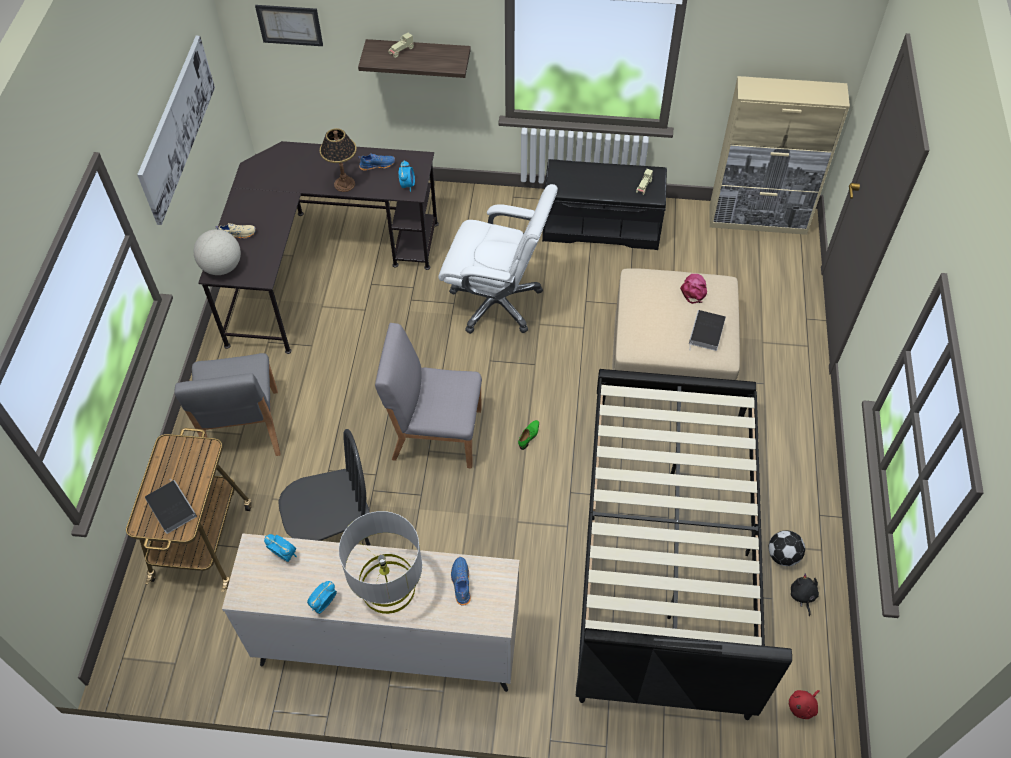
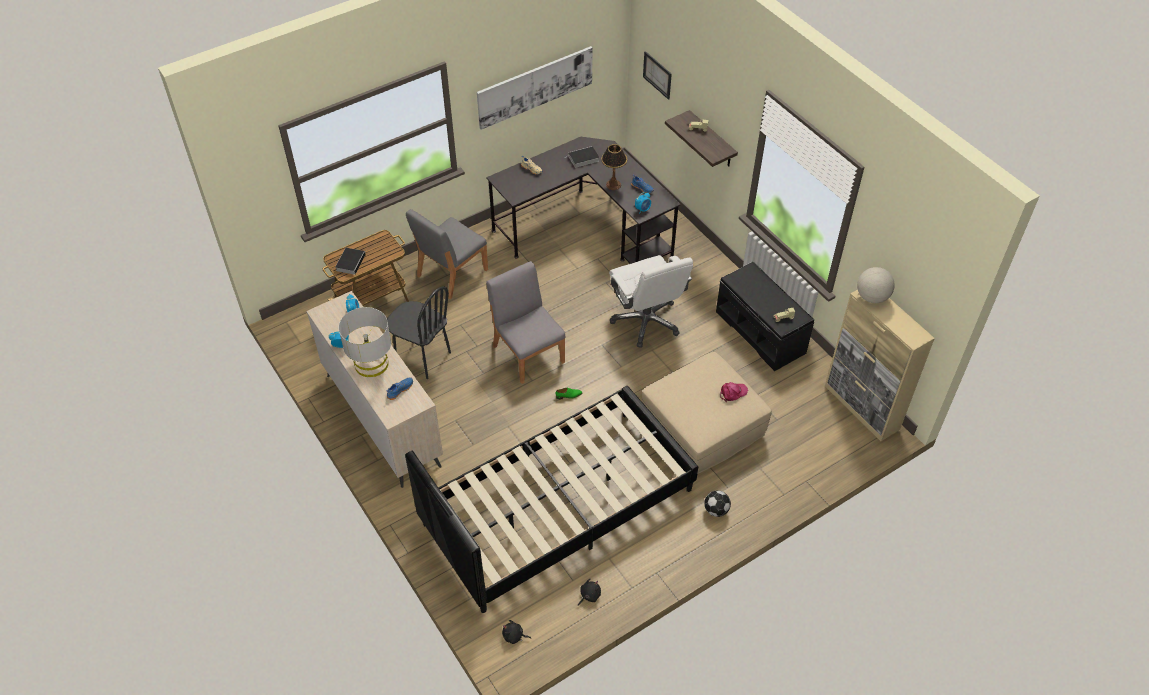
camera: 50 degrees right, 5 degrees down
globe [194,229,241,275] -> globe moved to [857,267,895,303]
book [689,310,726,351] -> book moved to [565,146,599,168]
football [768,530,805,566] -> football moved to [704,490,731,517]
red plush toy [789,690,820,719] -> black plush toy [502,620,531,644]

